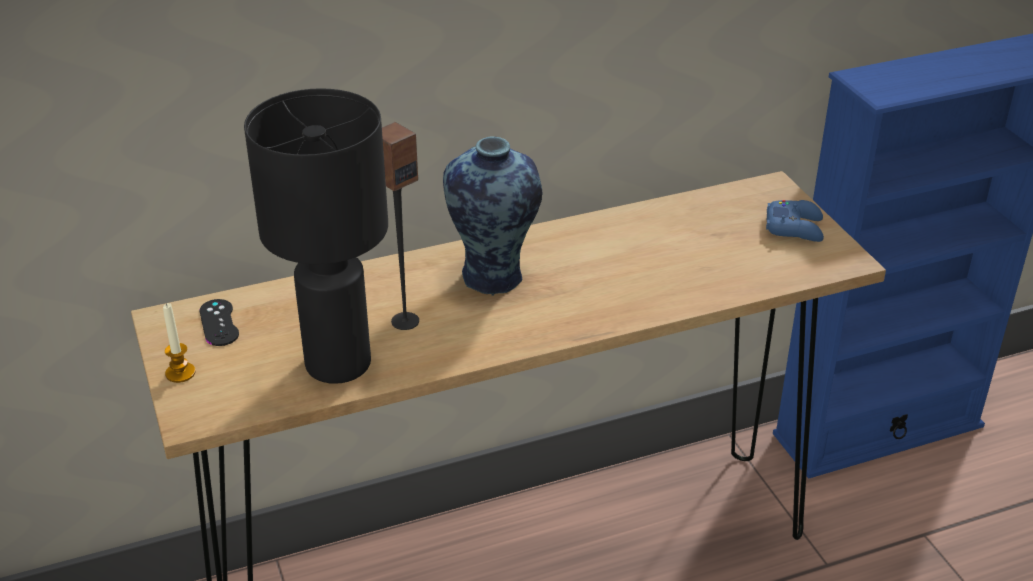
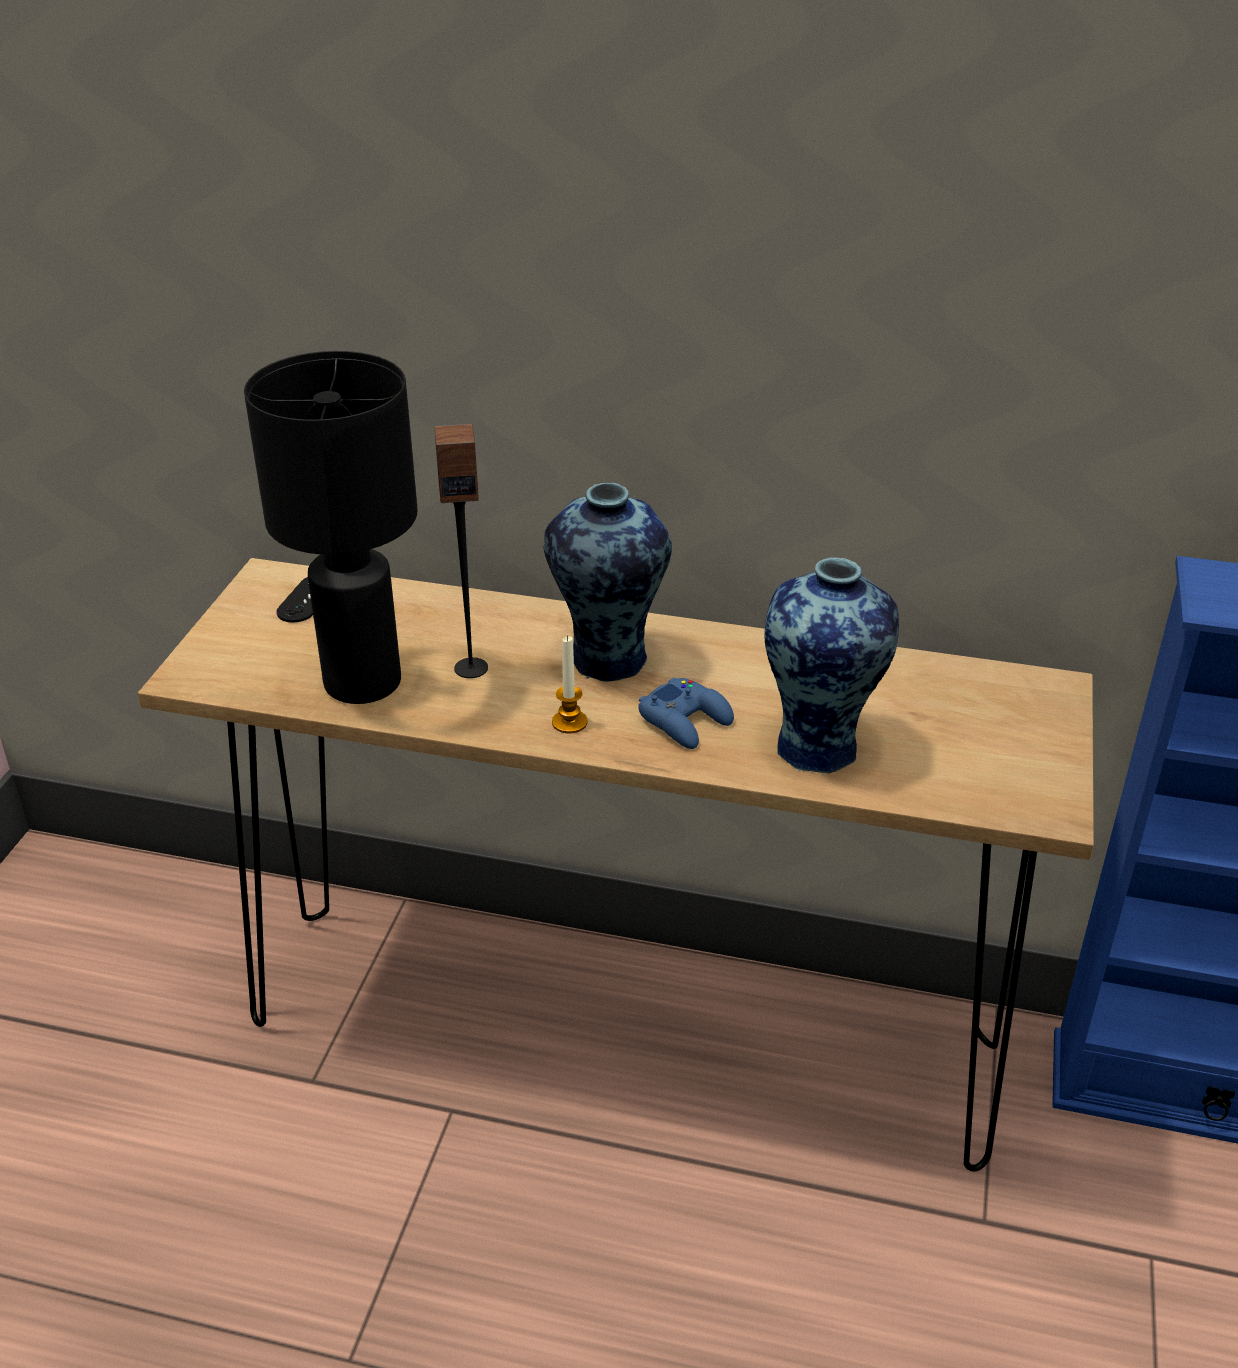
camera: 35 degrees right, 0 degrees up
candle [163,303,196,383] -> candle moved to [552,636,588,734]
blue game controller [766,200,824,242] -> blue game controller moved to [639,678,734,749]
none -> vase [765,557,899,776]

